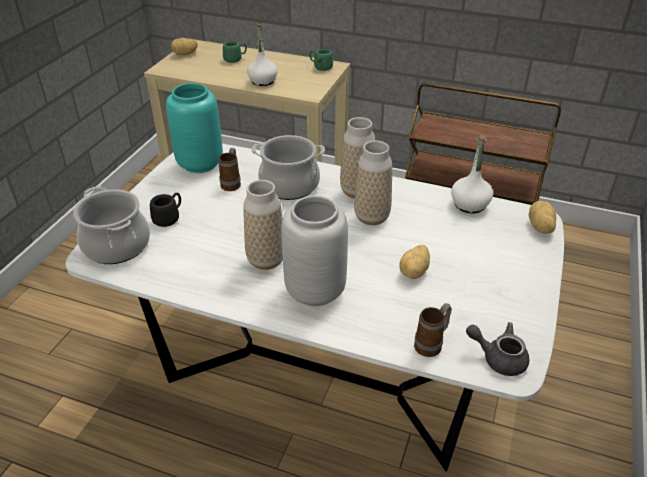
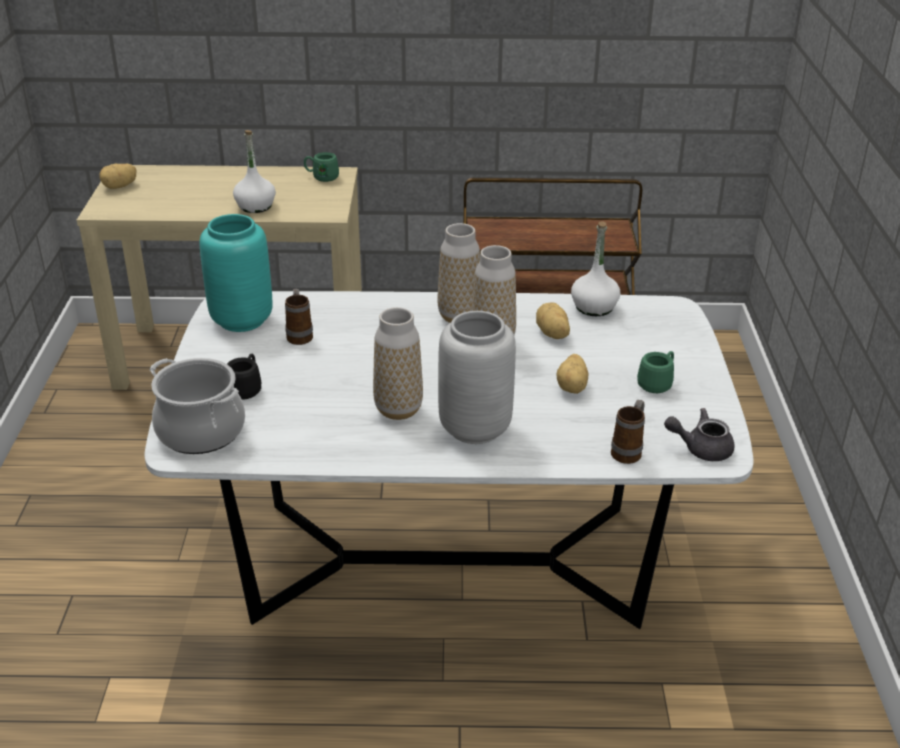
camera: 20 degrees left, 5 degrees down
green mug [223,41,247,63] -> green mug moved to [637,351,674,393]
cooking pot [251,135,325,200] -> none
potato [529,201,556,234] -> potato moved to [536,302,570,339]

